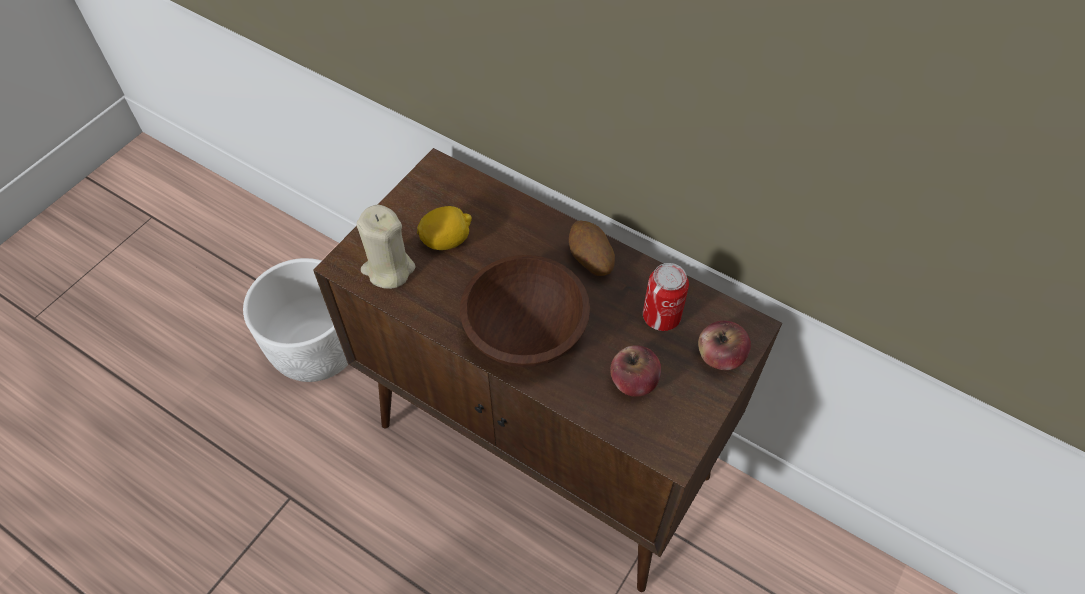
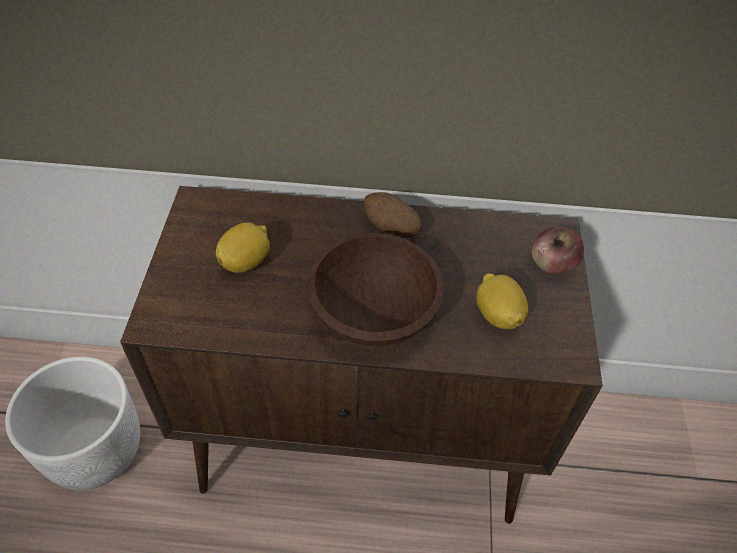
camera: 30 degrees left, 5 degrees down
beige candle [357,204,416,289] -> none
apple [610,345,661,397] -> lemon [476,273,528,329]
can [643,263,689,331] -> none

